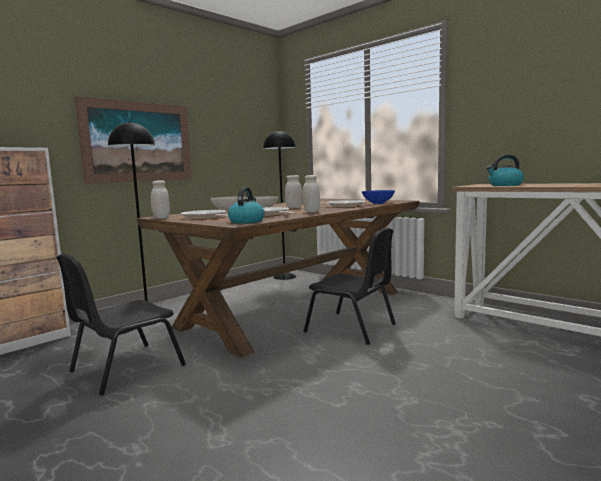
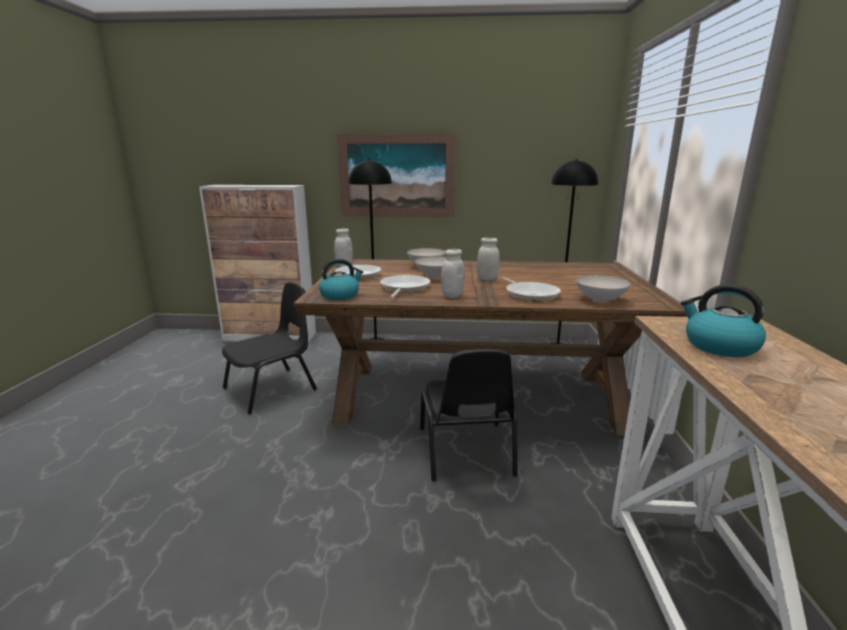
camera: 50 degrees right, 10 degrees up
black chair [56,254,186,396] -> black chair turned 135 degrees clockwise [222,282,317,414]
blue bowl [362,190,395,204] -> white bowl [576,275,631,303]

